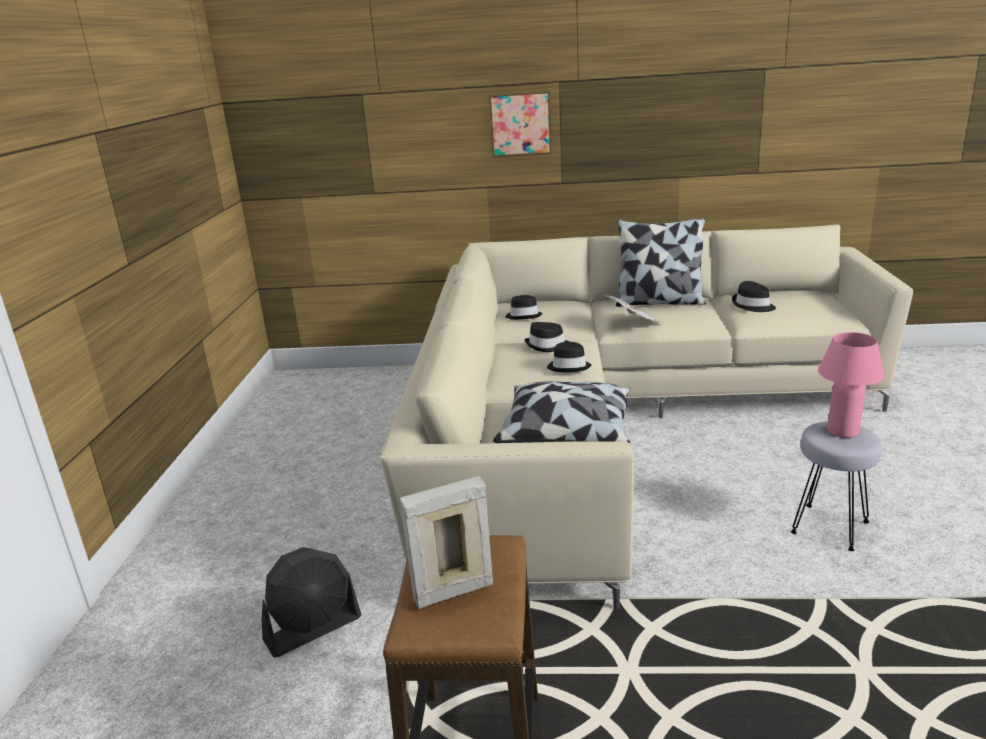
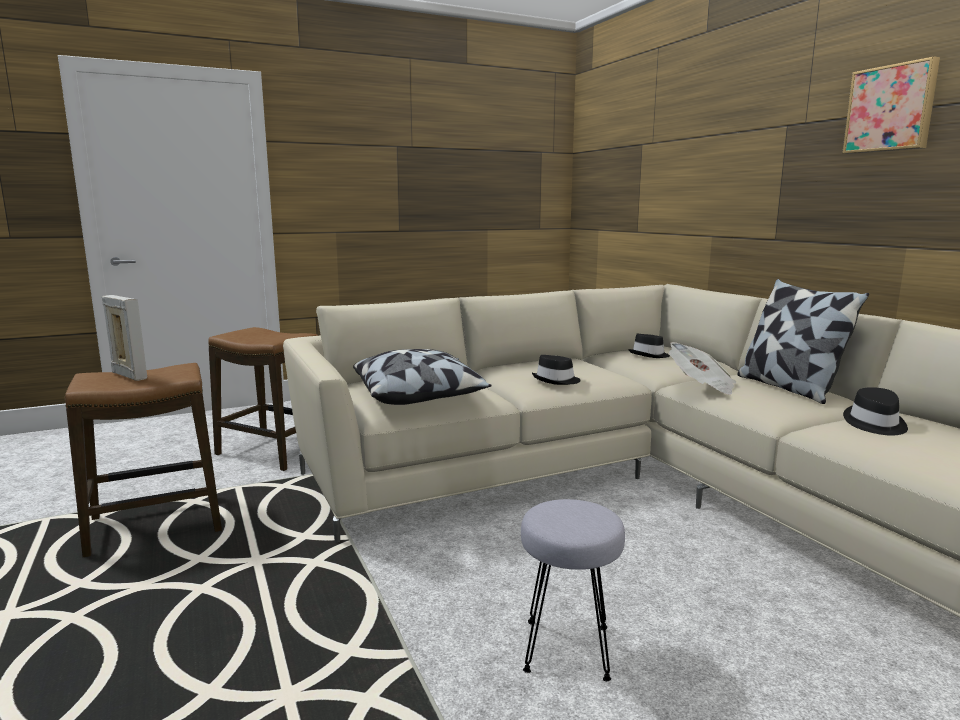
camera: 60 degrees right, 10 degrees down
black fan [262,547,362,658] -> stool [208,327,318,471]
picture [489,90,552,158] -> picture moved to [842,56,940,154]
black hat [525,322,569,352] -> none
pink table lamp [818,332,885,438] -> none

